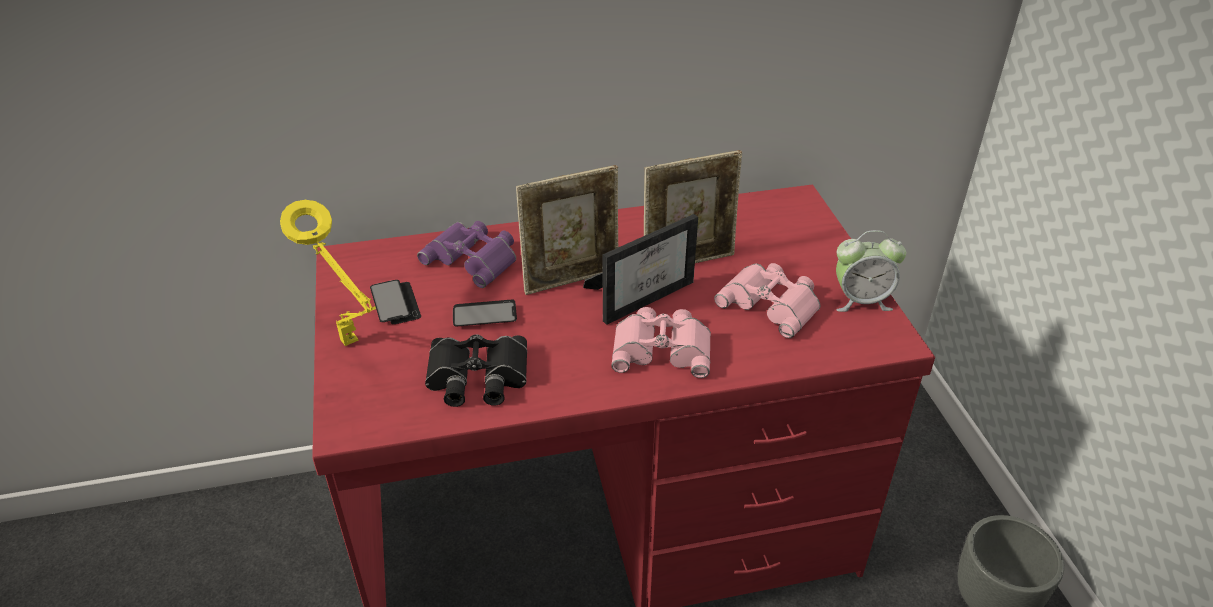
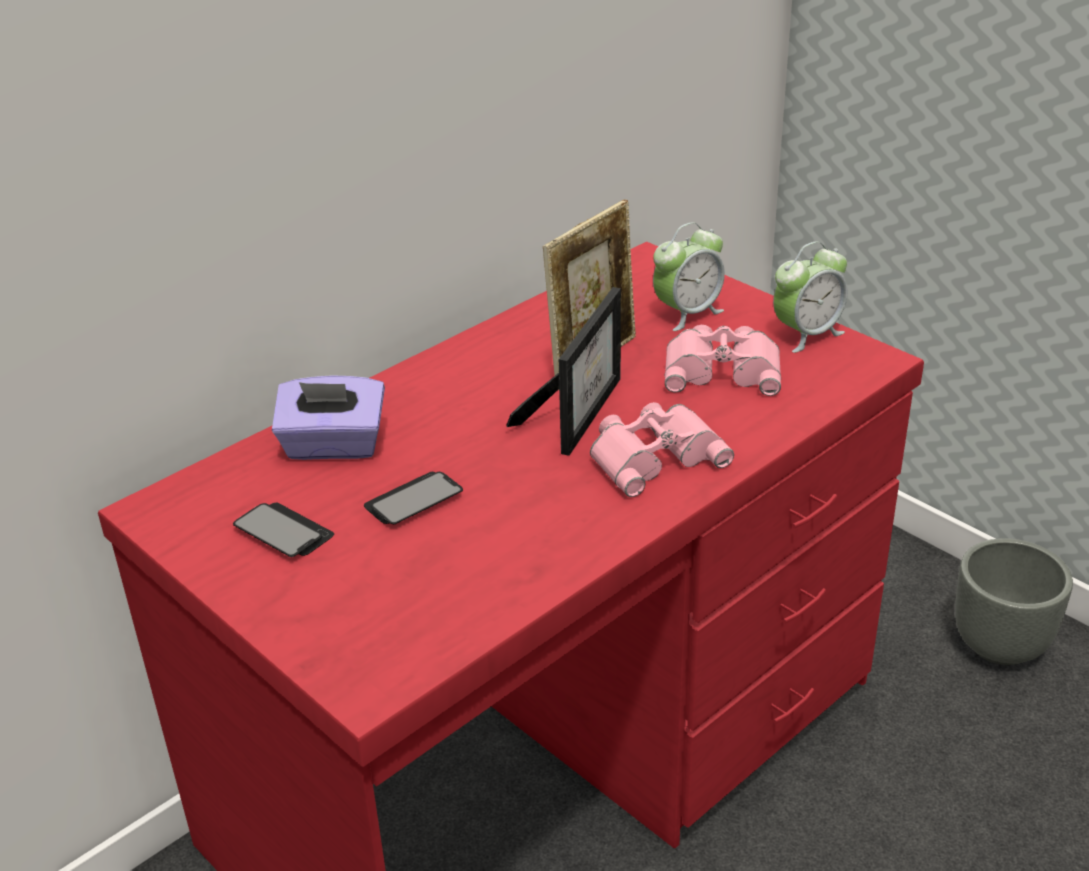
camera: 30 degrees left, 5 degrees down
yellow table lamp [280,200,376,346] -> none
purple binoculars [417,221,516,288] -> purple tissue box [272,375,385,460]
black binoculars [425,334,527,407] -> none
picture frame [516,165,618,295] -> none
none -> alarm clock [653,222,725,331]

